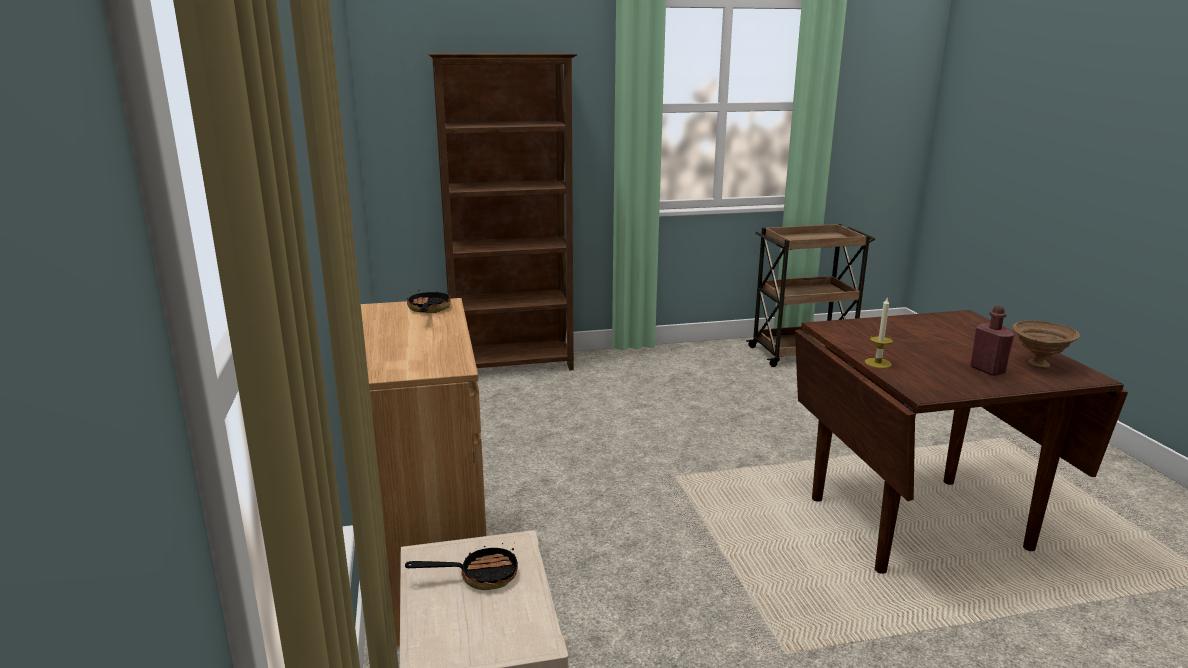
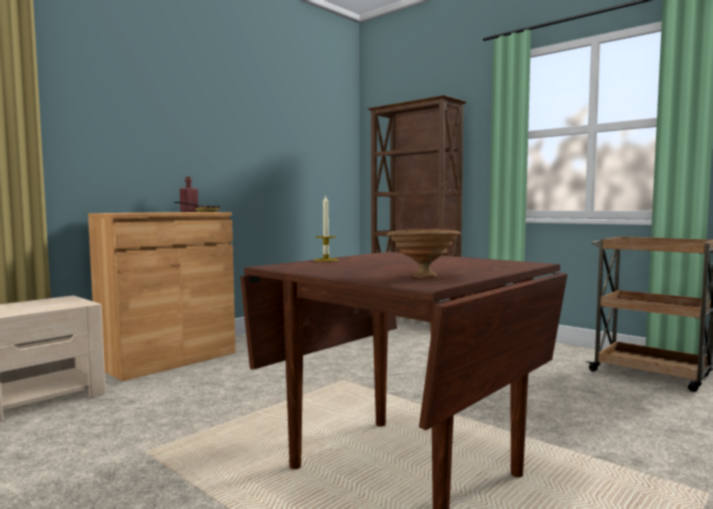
camera: 55 degrees right, 15 degrees down
frying pan [405,543,518,590] -> none
red bottle [970,306,1014,376] -> red bottle moved to [179,176,198,212]

